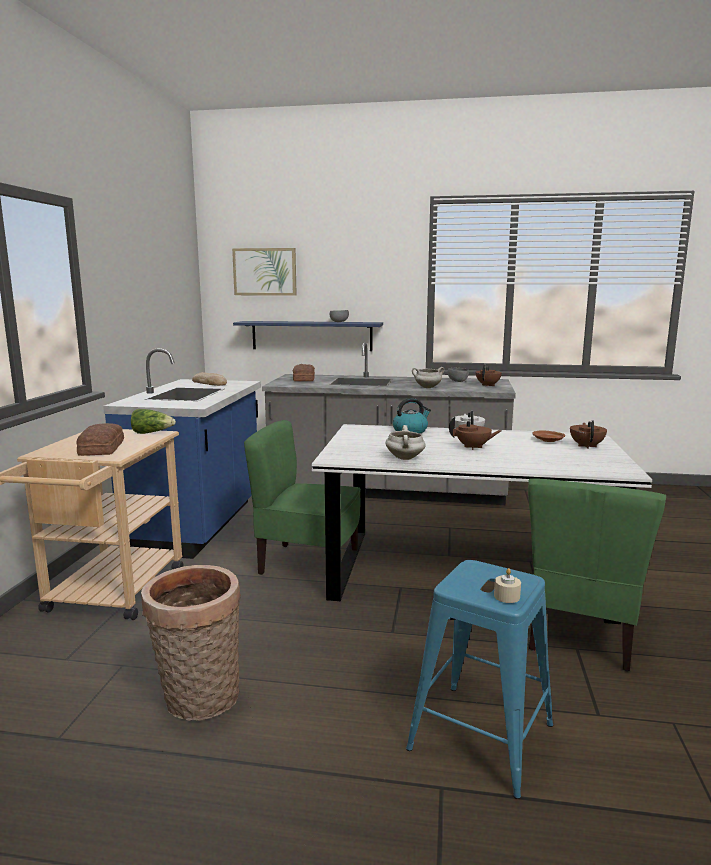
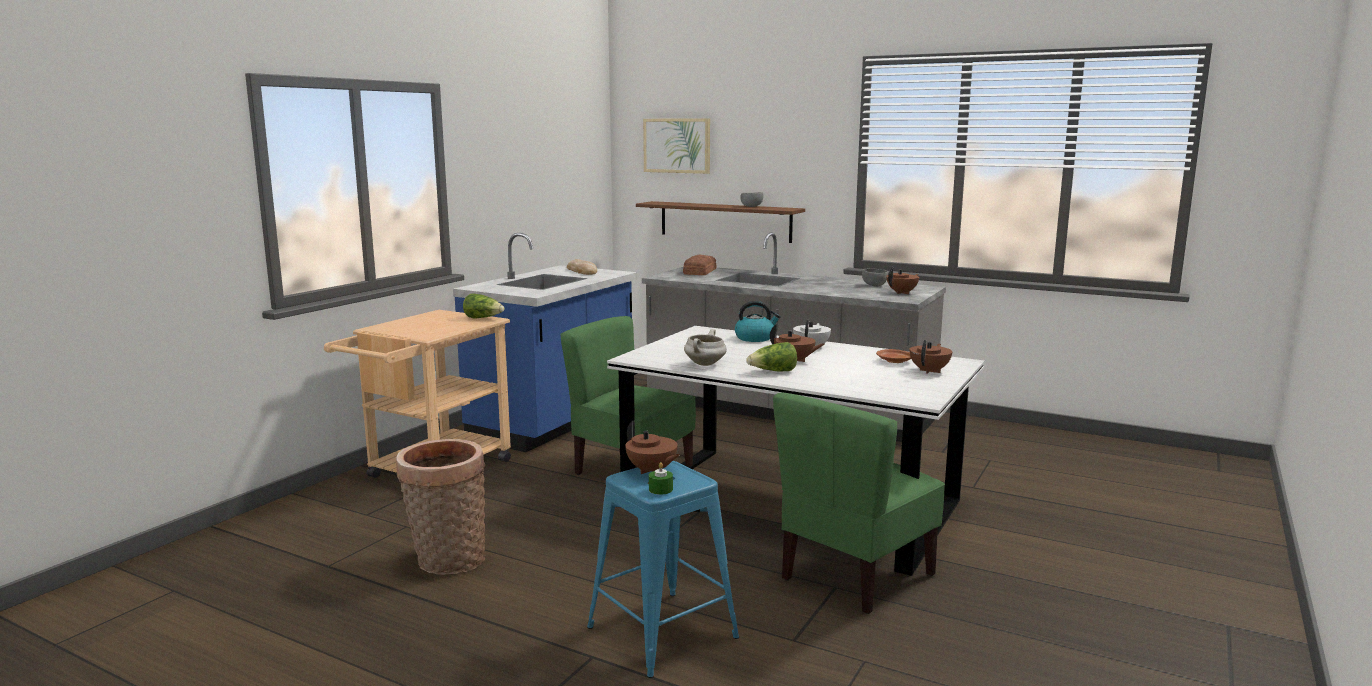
camera: 20 degrees right, 0 degrees up
bread [76,423,124,456] -> none
blue shelf [233,321,383,351] -> brown shelf [636,201,805,243]
white cooking pot [412,367,445,388] -> none
beige candle [494,568,521,603] -> green candle [649,462,673,495]
none -> brown teapot [625,420,680,474]
none -> lettuce [746,342,797,371]

